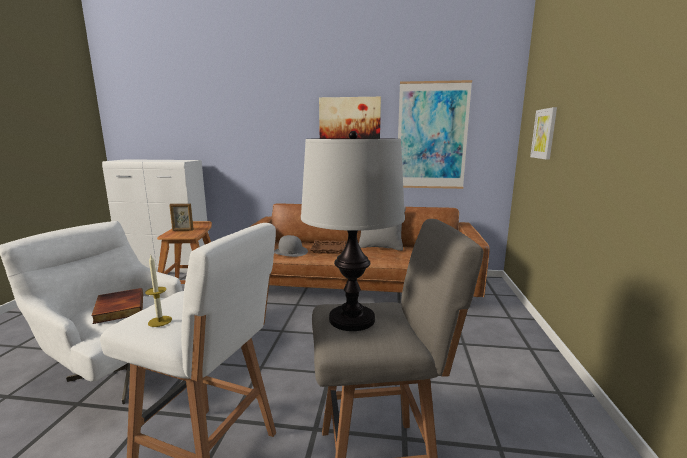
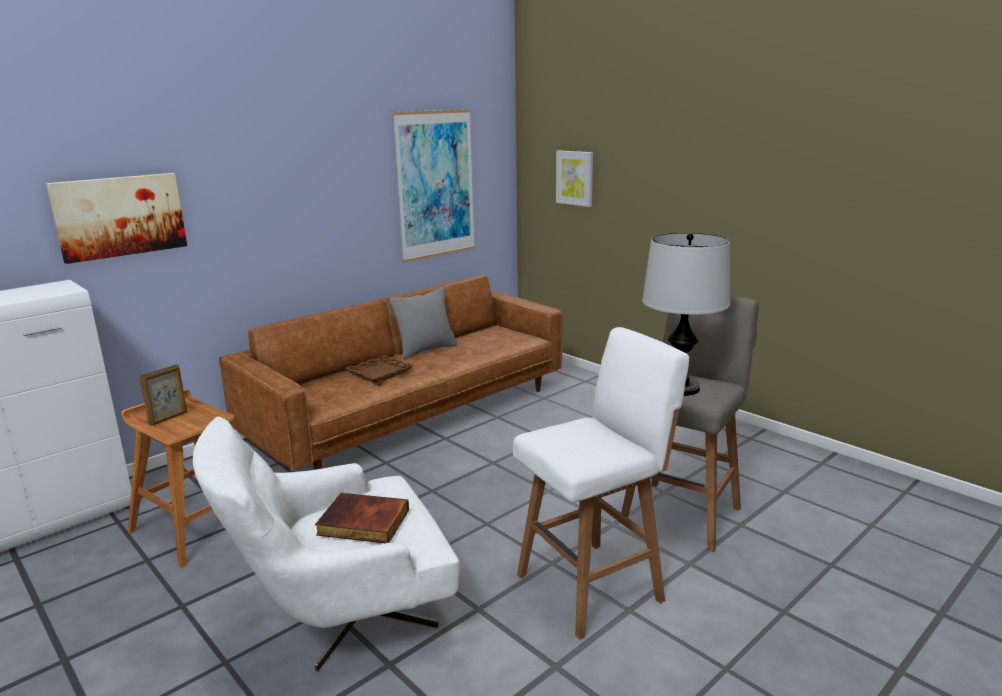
camera: 50 degrees left, 5 degrees up
candle [145,255,172,327] -> none
grey hat [274,235,308,257] -> none
picture [319,97,381,139] -> picture moved to [46,173,187,264]

